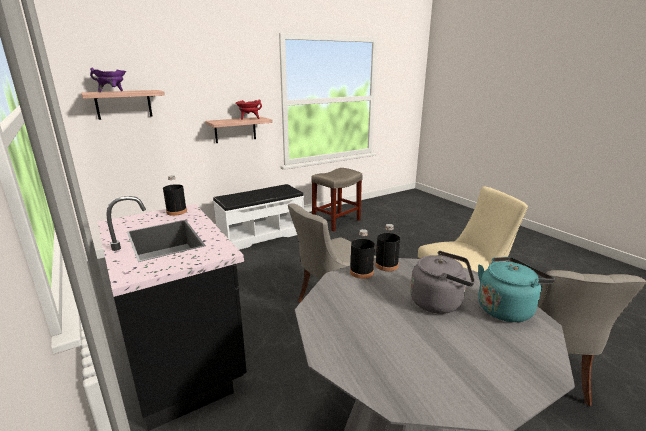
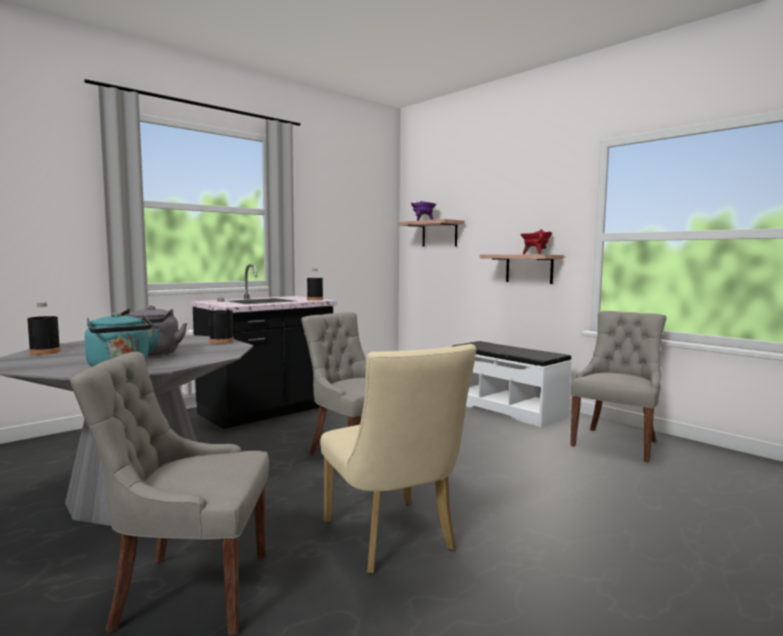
camera: 80 degrees right, 15 degrees down
beige stool [311,168,363,232] -> grey chair [571,311,667,462]
black bottle [375,224,400,271] -> black bottle moved to [27,302,60,355]

